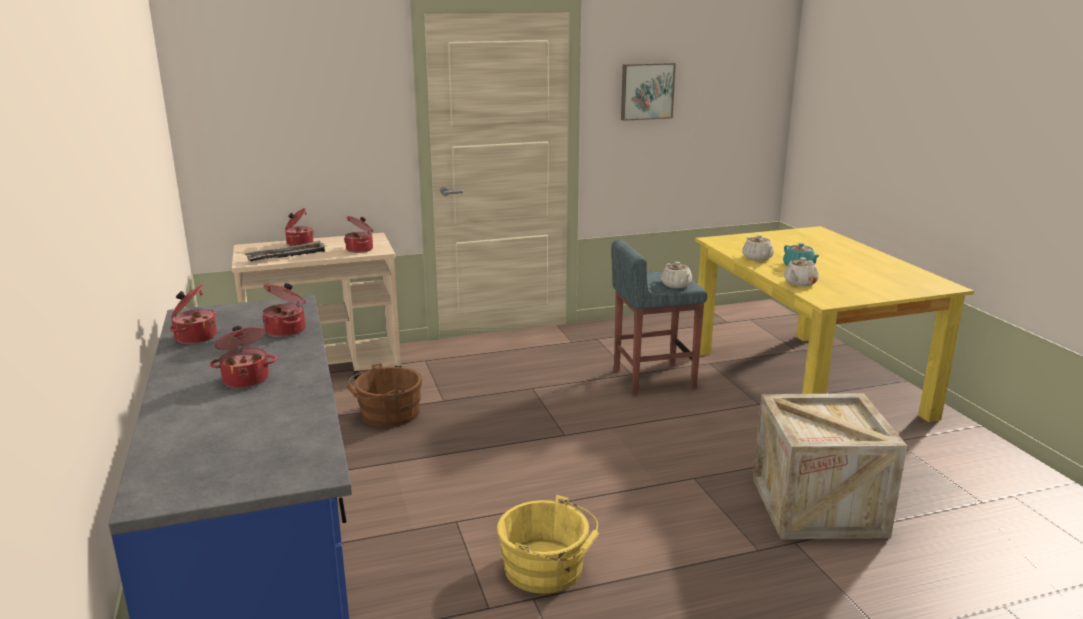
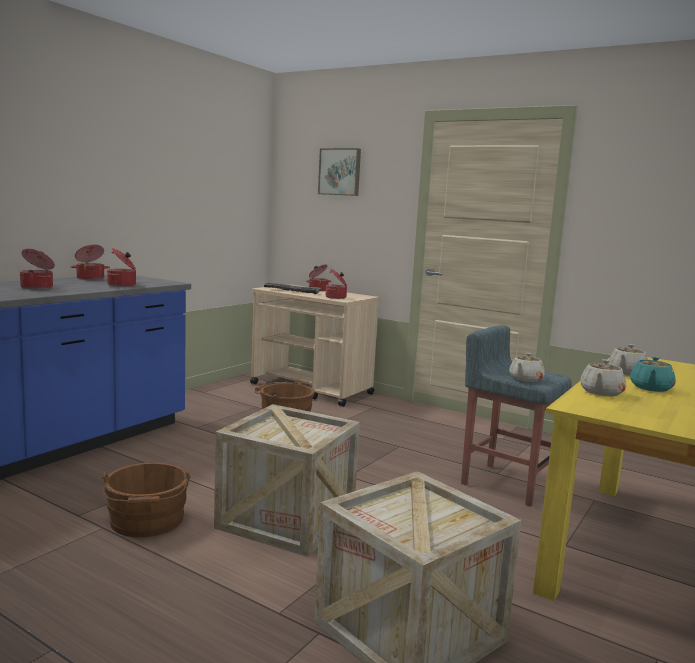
camera: 50 degrees right, 10 degrees down
yellow bucket [497,495,599,594] -> brown bucket [101,462,191,537]
picture [621,63,676,121] -> picture moved to [318,148,361,196]
beige teapot [784,257,819,286] -> beige teapot turned 60 degrees counterclockwise [580,359,626,396]
none -> crate [214,404,360,557]

